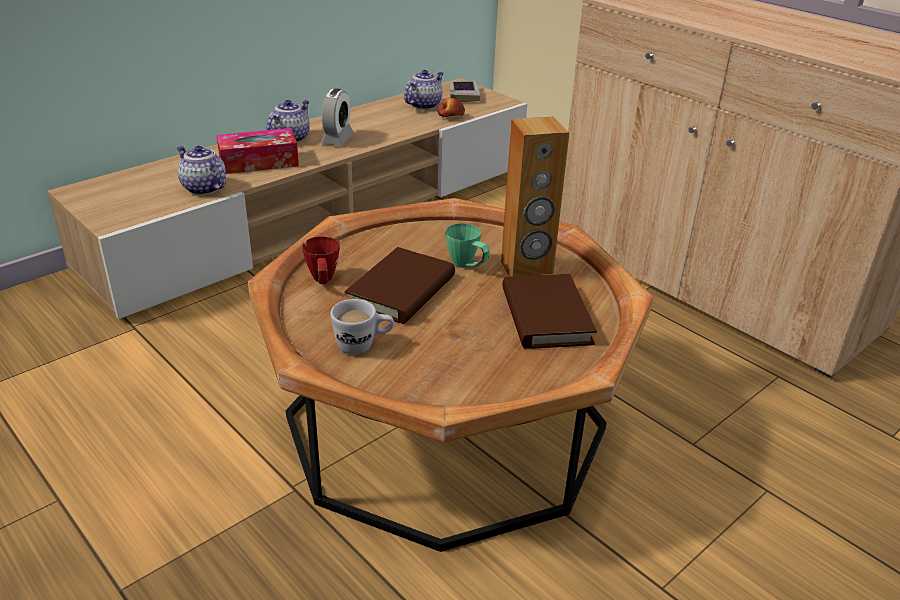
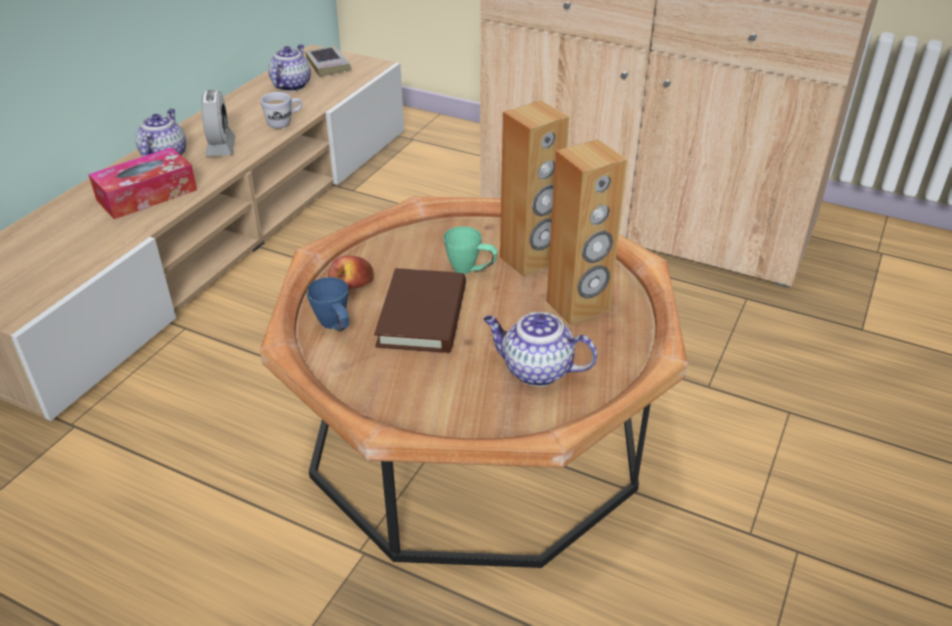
camera: 20 degrees left, 5 degrees up
teapot [177,146,226,195] -> teapot moved to [483,312,597,386]
red mug [302,236,340,284] -> blue mug [306,277,349,331]
white mug [330,299,394,355] -> white mug moved to [260,92,302,129]
apple [438,98,465,118] -> apple moved to [328,255,374,290]
brown book [502,274,597,349] -> brown speaker [547,139,627,325]

